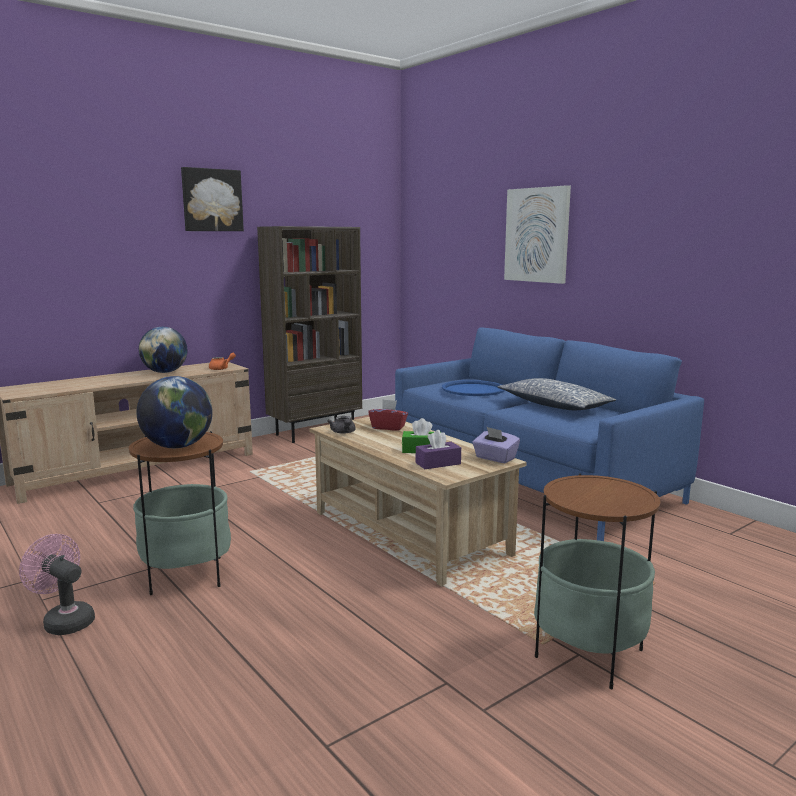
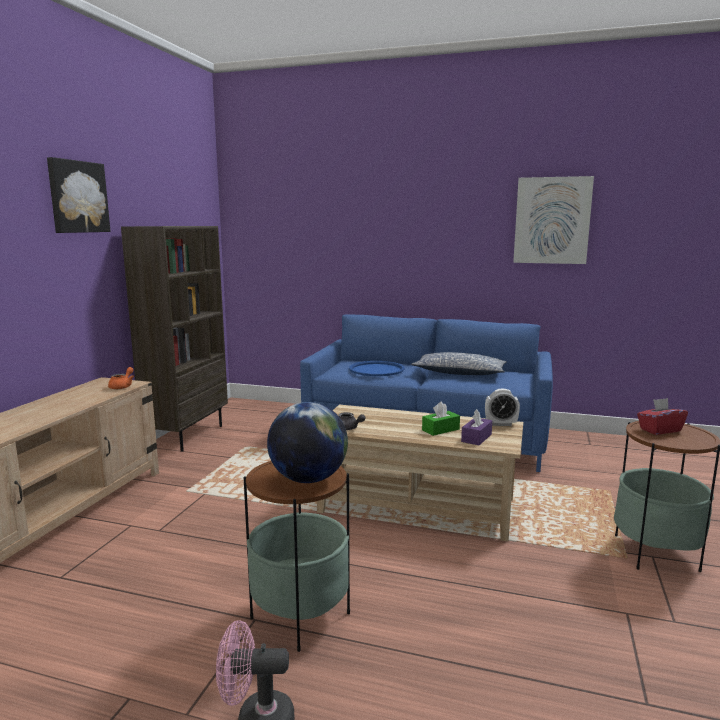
camera: 35 degrees left, 0 degrees up
globe [139,327,187,373] -> none
red tissue box [368,399,408,431] -> red tissue box moved to [637,398,688,435]
purple tissue box [472,427,520,463] -> alarm clock [485,389,520,426]
picture [504,185,571,284] -> picture moved to [513,176,594,264]

